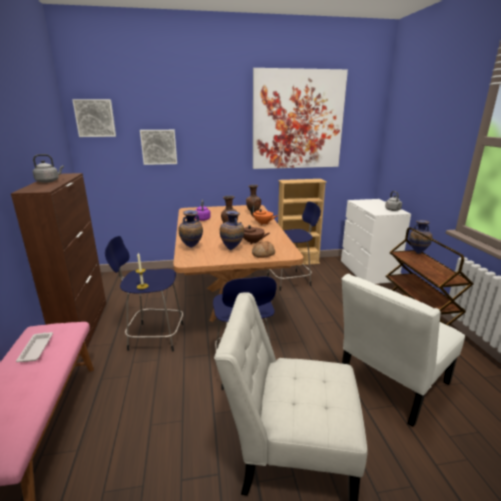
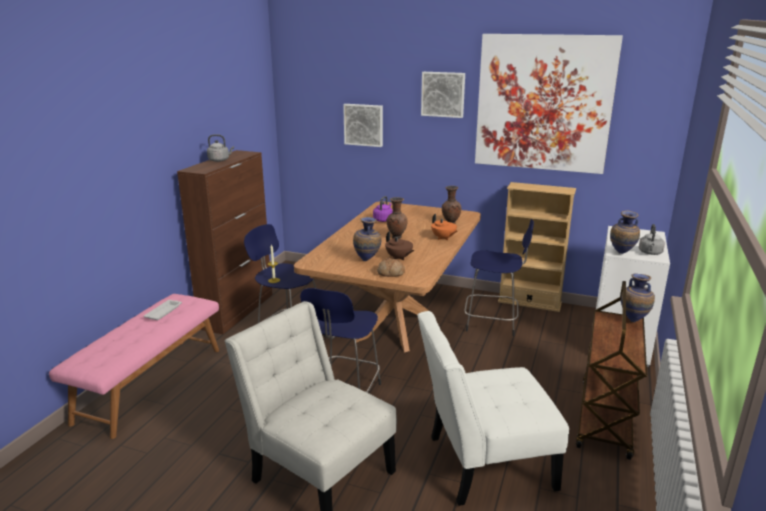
camera: 30 degrees right, 0 degrees up
picture [72,99,116,137] -> picture moved to [421,72,465,118]
vase [178,210,203,248] -> vase moved to [610,211,640,254]

